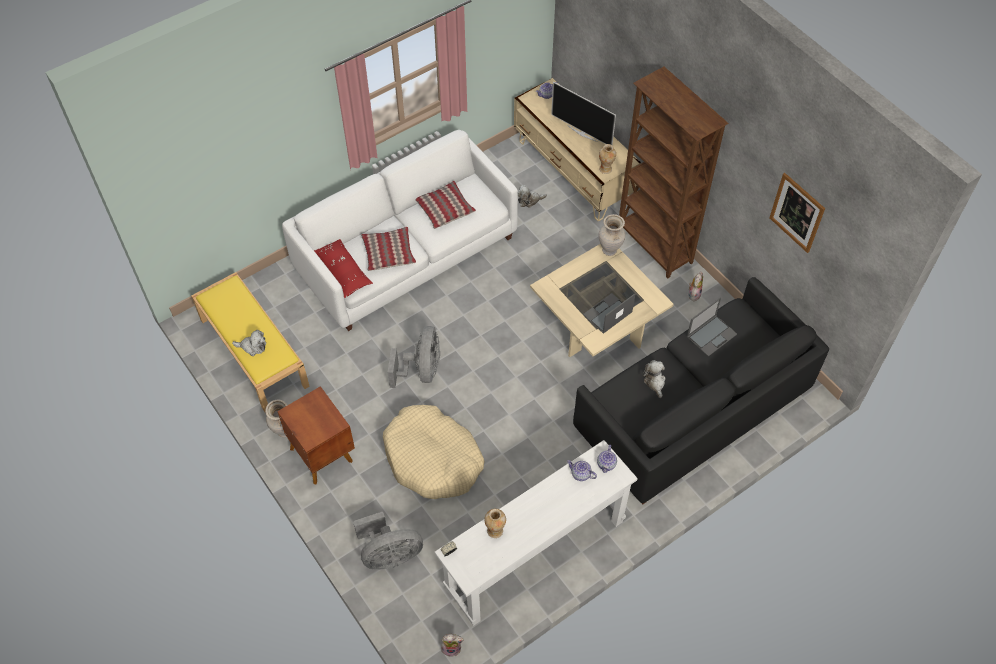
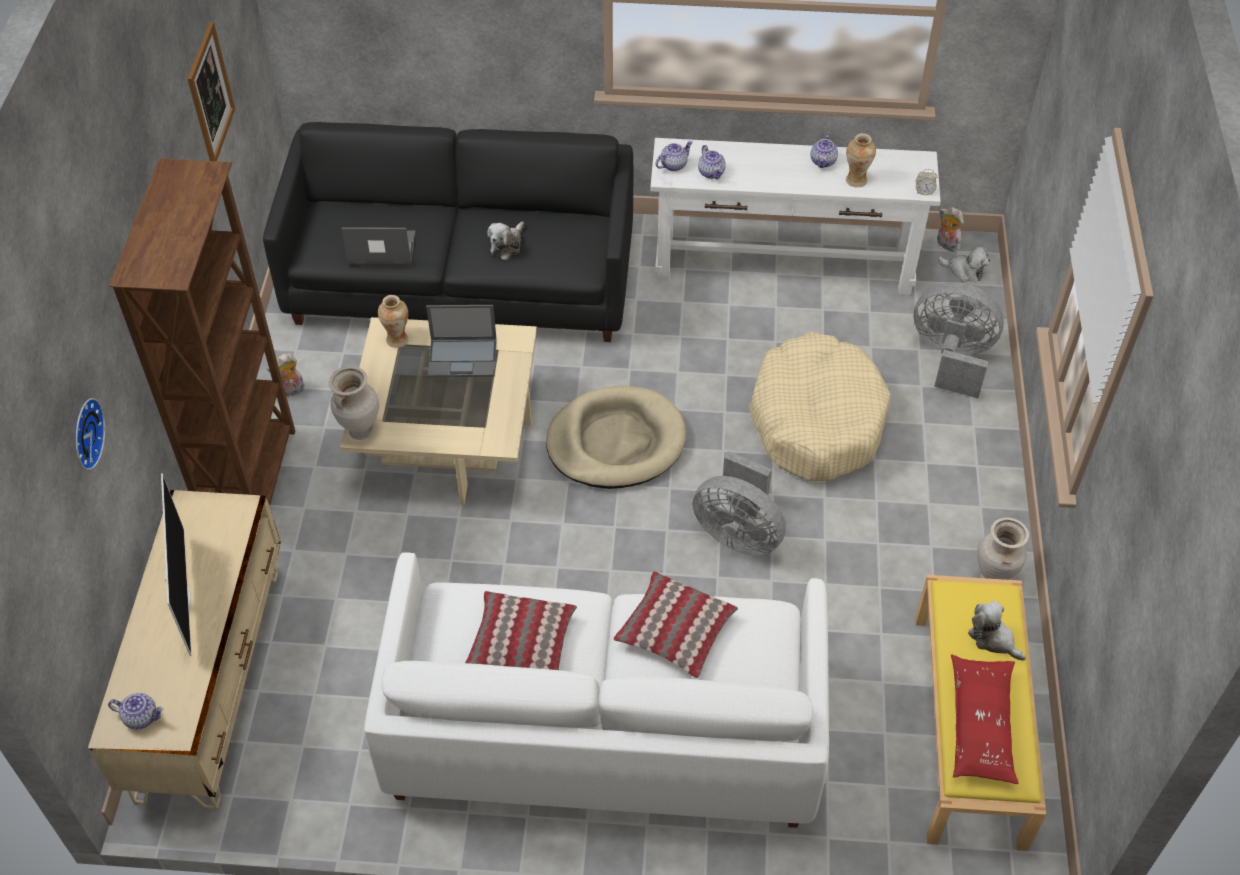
camera: 140 degrees left, 5 degrees down
brown nightstand [277,386,355,484] -> none
red pillow [314,239,373,298] -> red pillow moved to [951,654,1019,784]
grey fan [388,326,440,388] -> grey fan turned 105 degrees counterclockwise [693,451,786,555]
plush toy [518,185,547,208] -> plush toy moved to [938,246,990,283]
vase [599,144,616,174] -> vase moved to [378,295,409,348]
none -> wall clock [75,398,105,470]
none -> beige dog bed [546,386,686,489]
none -> teapot [811,133,838,168]

